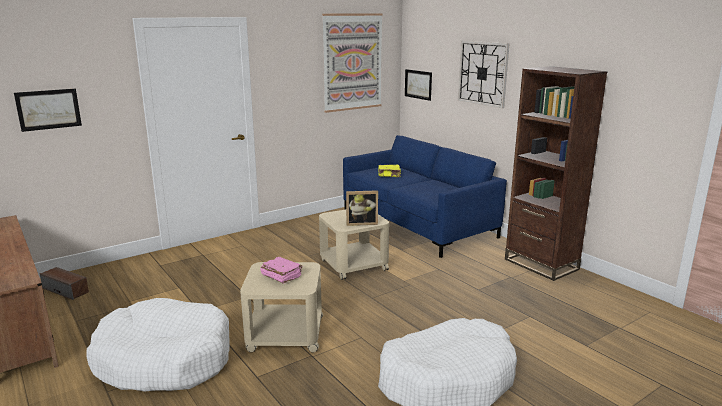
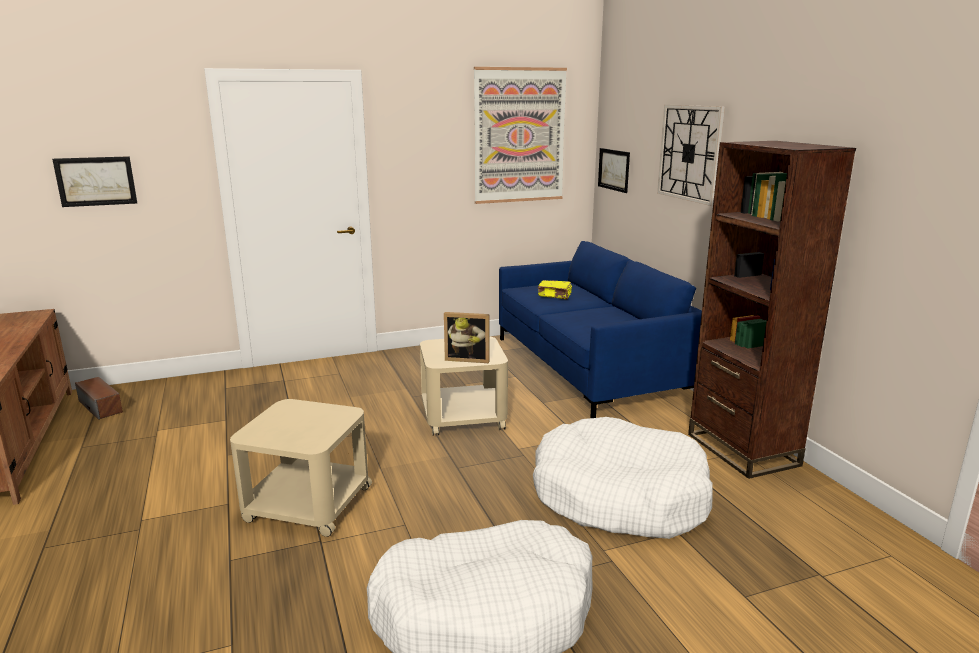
camera: 15 degrees right, 0 degrees up
white dog bed [86,298,230,391] -> white dog bed moved to [533,417,712,539]
pink book [260,257,303,283] -> none

